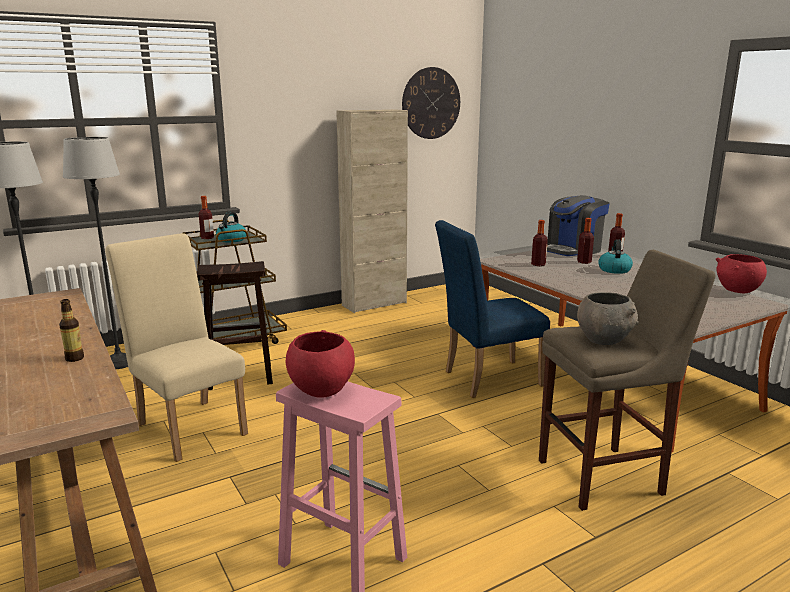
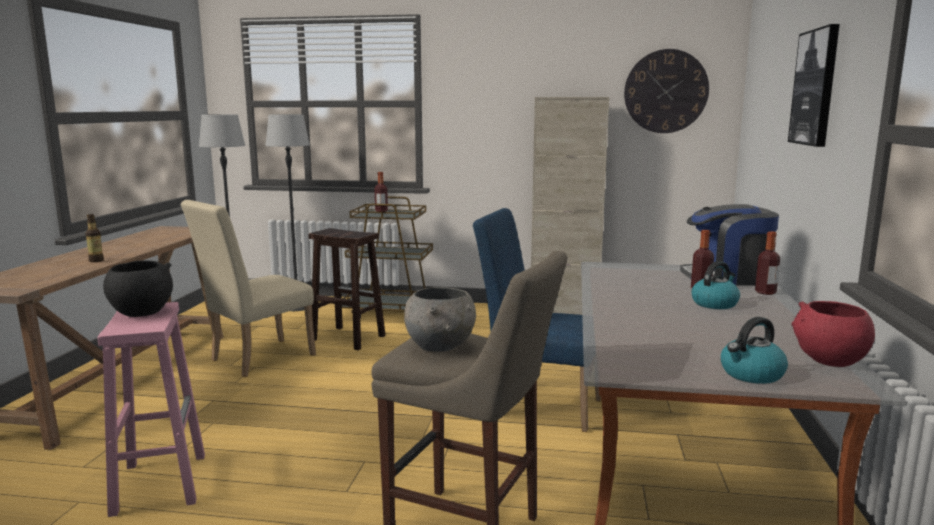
camera: 40 degrees right, 5 degrees down
beige chair [105,233,248,462] -> beige chair turned 135 degrees counterclockwise [181,200,316,377]
kettle [216,212,246,243] -> kettle moved to [721,317,788,384]
red bowl [286,330,355,398] -> black bowl [103,260,173,317]
bottle [531,220,548,266] -> none
none -> picture [788,24,840,147]

